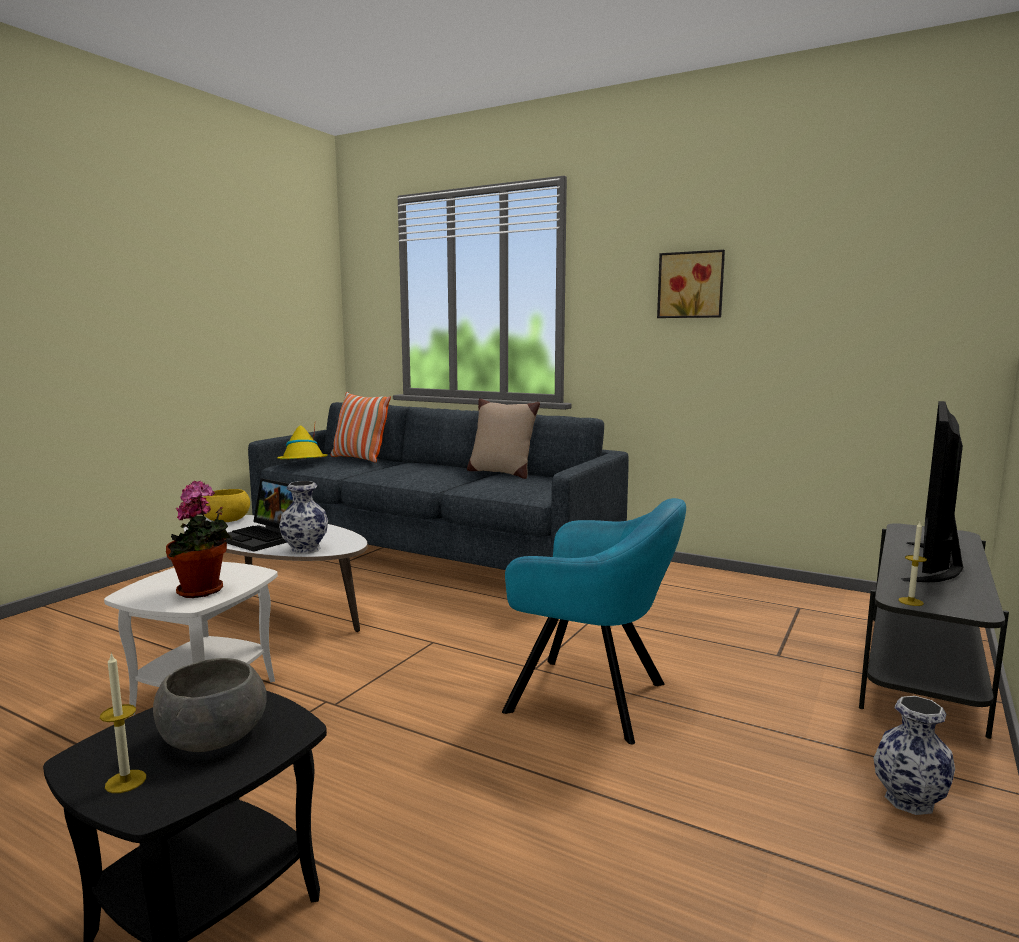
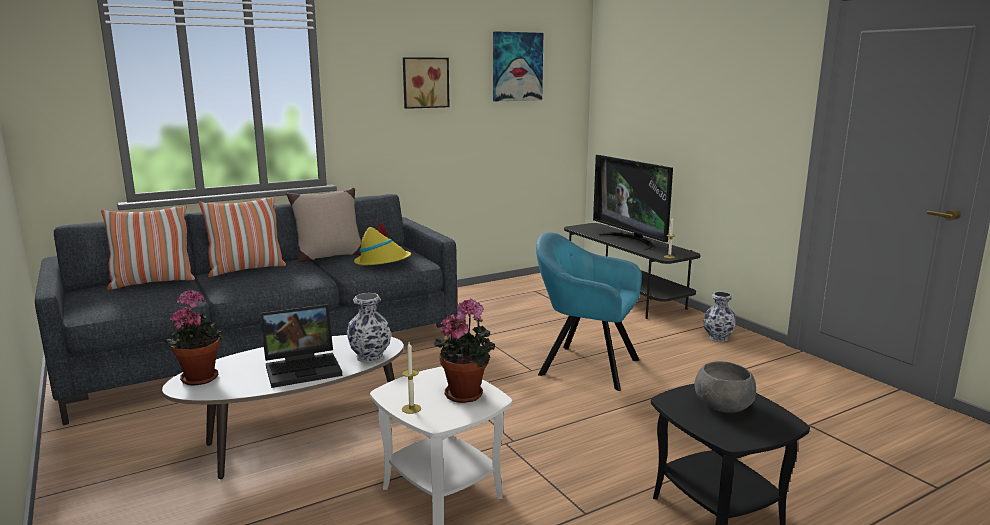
camera: 60 degrees left, 5 degrees up
candle [100,652,146,793] -> candle moved to [402,342,421,414]
yellow bowl [203,489,250,522] -> potted plant [164,289,226,386]
yellow hat [277,426,328,459] -> yellow hat moved to [354,220,411,265]
turquoise armchair [502,498,686,744] -> turquoise armchair turned 120 degrees counterclockwise [536,232,642,391]
none -> pillow [199,196,286,277]
none -> picture [493,31,543,101]

